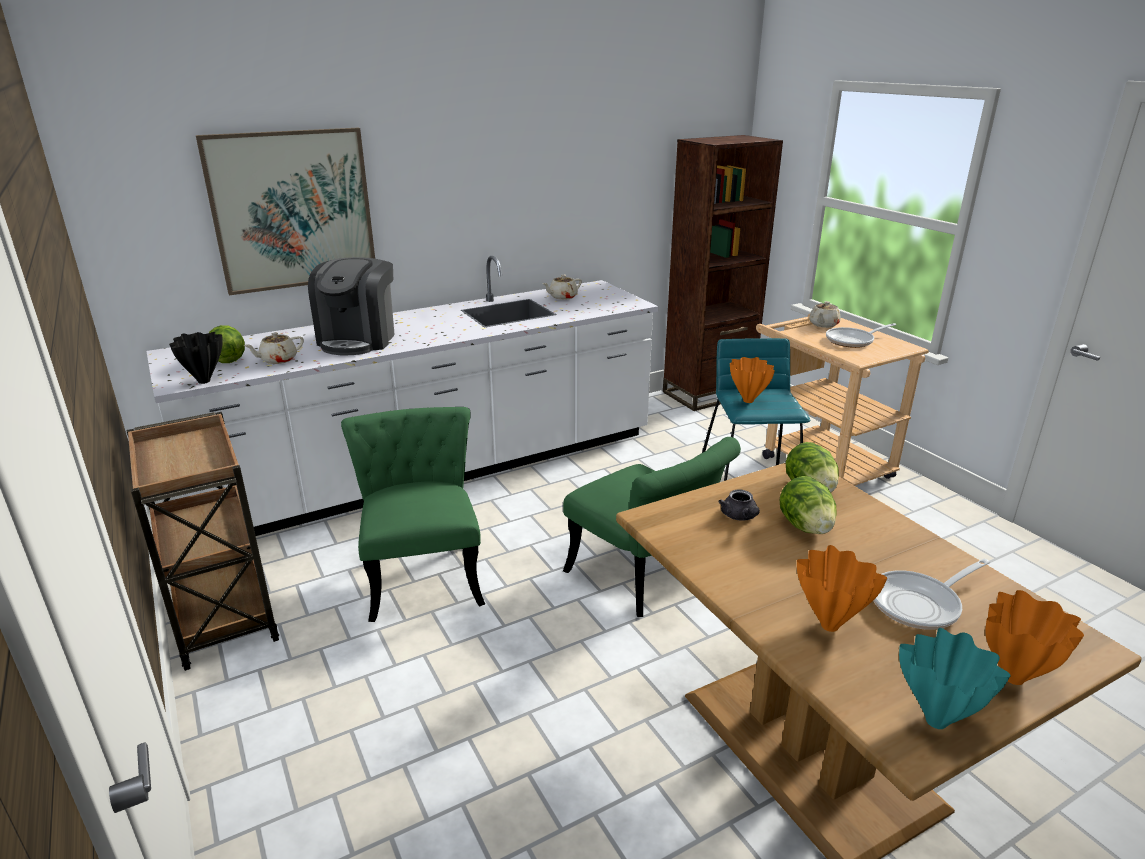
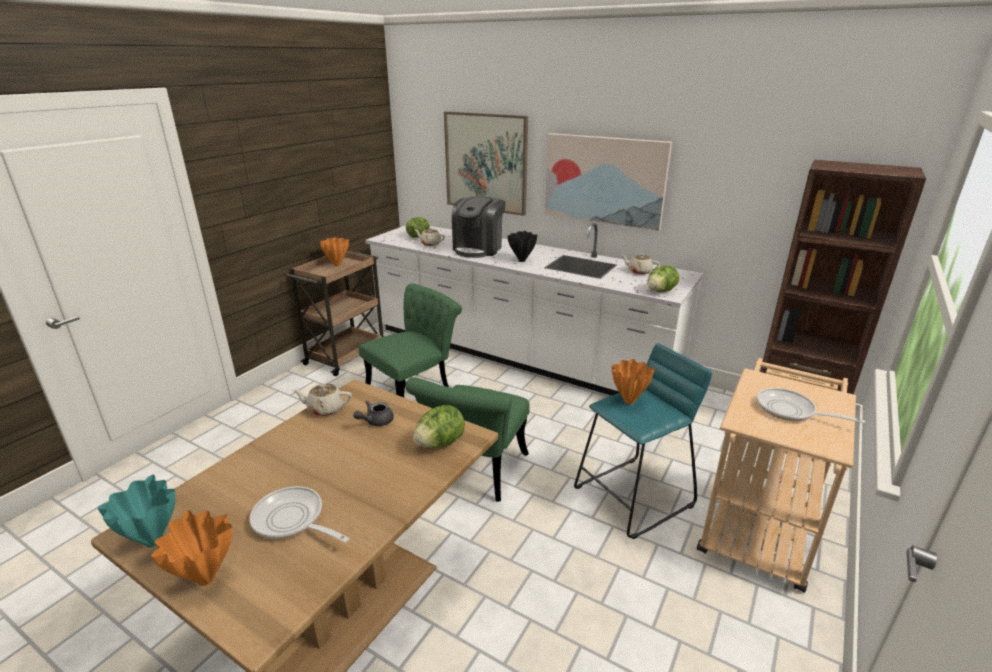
camera: 60 degrees right, 0 degrees up
black vase [169,332,223,384] -> black vase moved to [507,231,537,262]
coffee machine [308,257,394,355] -> coffee machine turned 45 degrees counterclockwise [452,196,505,258]
lettuce [780,476,837,534] -> lettuce moved to [648,265,679,292]
orange vase [797,545,887,632] -> orange vase moved to [320,237,349,267]
beige teapot [809,301,841,328] -> beige teapot moved to [292,383,352,416]
none -> picture [545,133,672,231]

